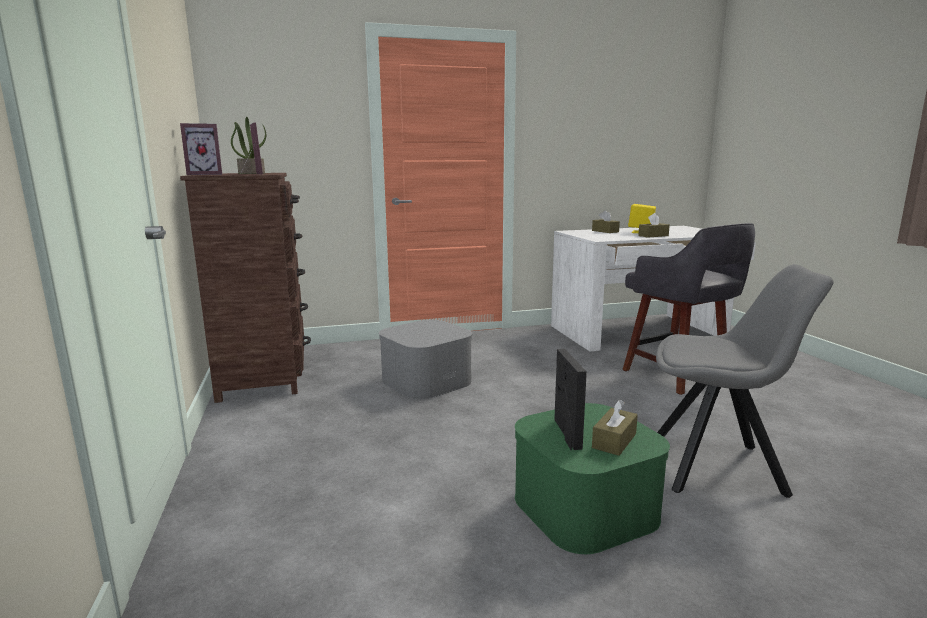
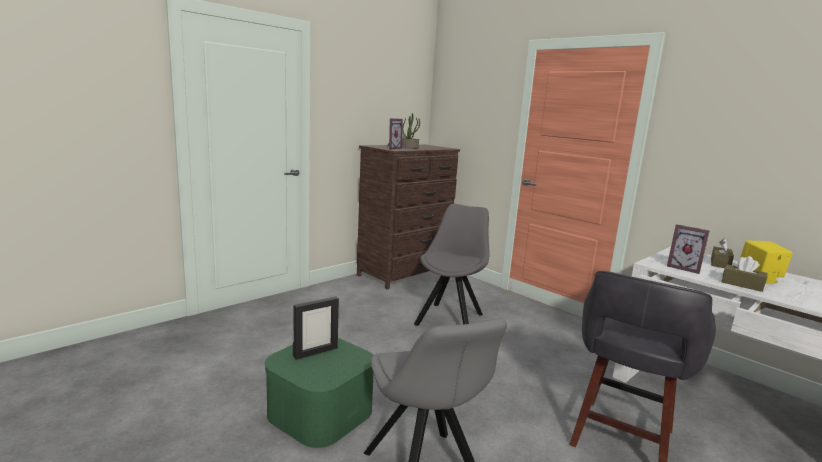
camera: 60 degrees right, 0 degrees up
picture frame [180,123,222,175] -> picture frame moved to [667,224,710,274]
grey storage box [379,320,472,399] -> grey chair [414,204,490,326]
brown tissue box [592,400,638,456] -> none

